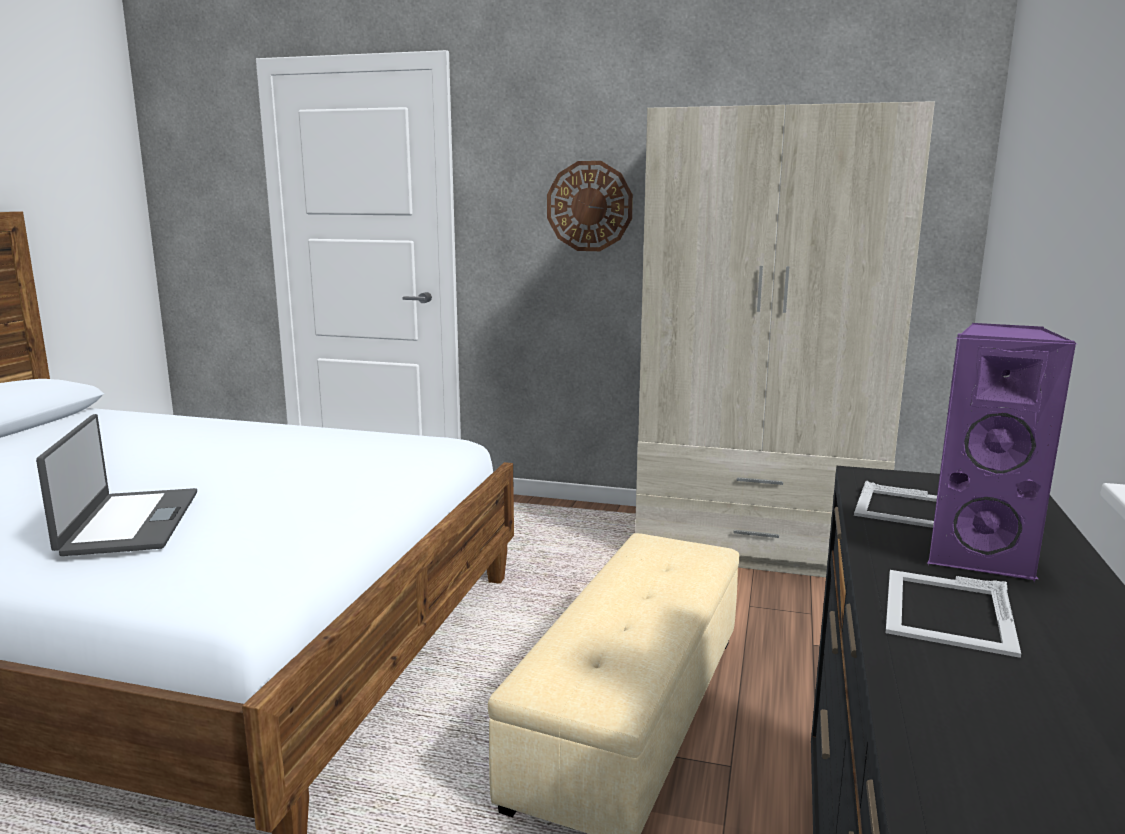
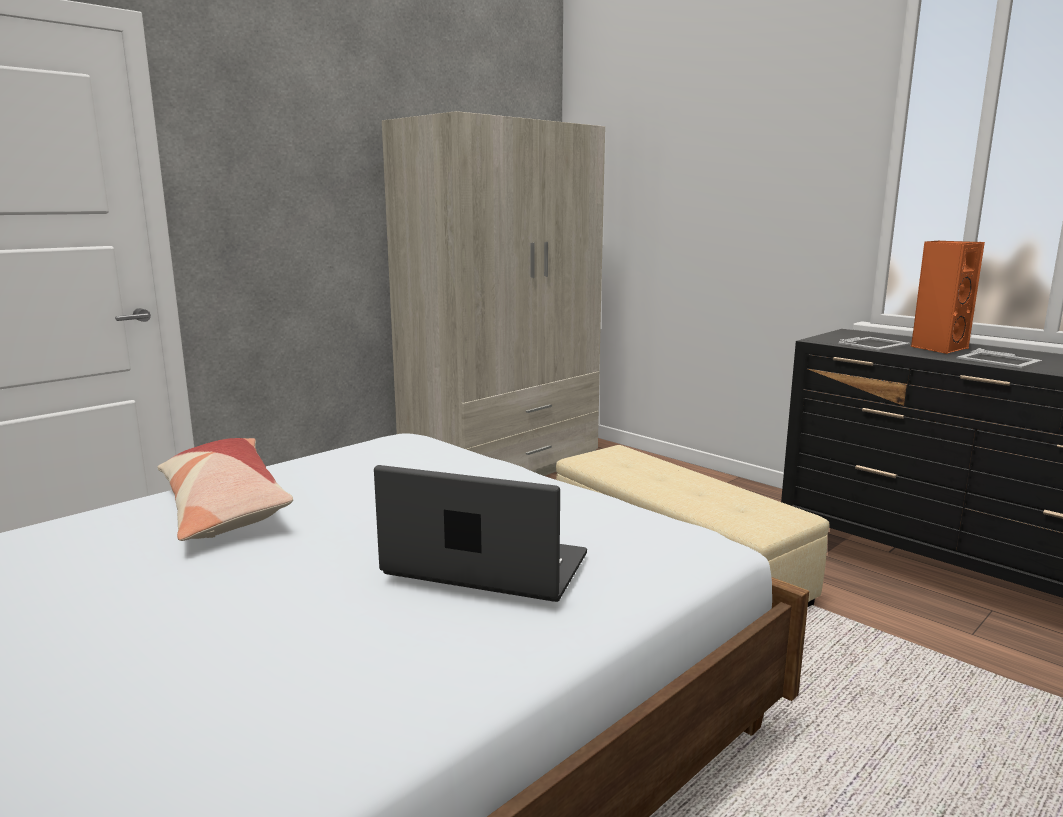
camera: 60 degrees left, 0 degrees up
wall clock [547,161,633,251] -> none
purple speaker [927,323,1076,582] -> orange speaker [911,241,985,354]
none -> pillow [158,438,293,541]

